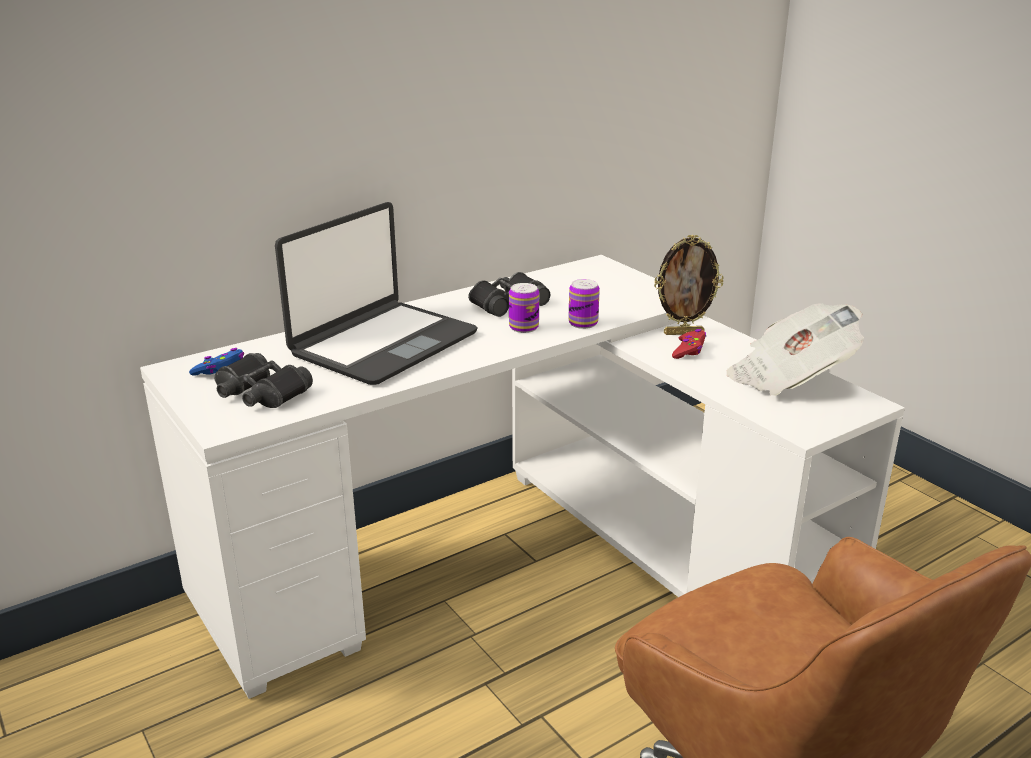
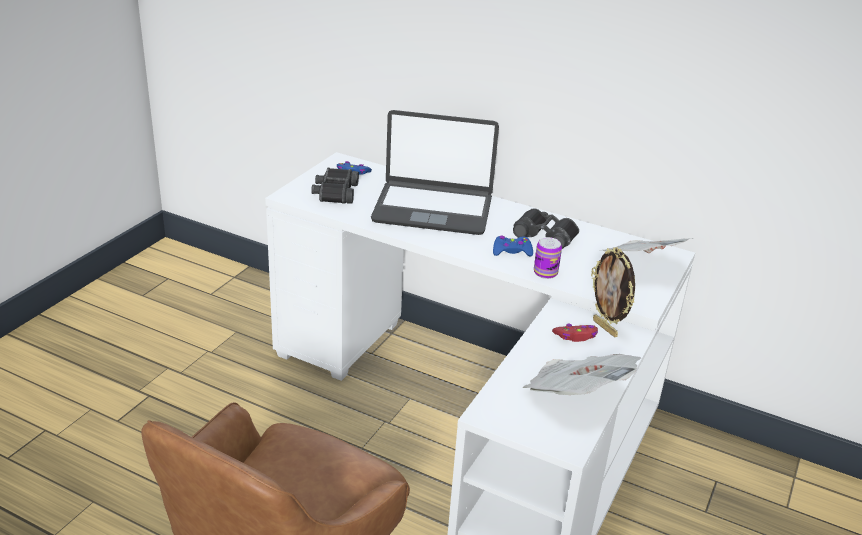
camera: 60 degrees right, 5 degrees up
can [509,283,539,333] -> blue game controller [493,236,533,256]
none -> newspaper [603,238,693,253]

